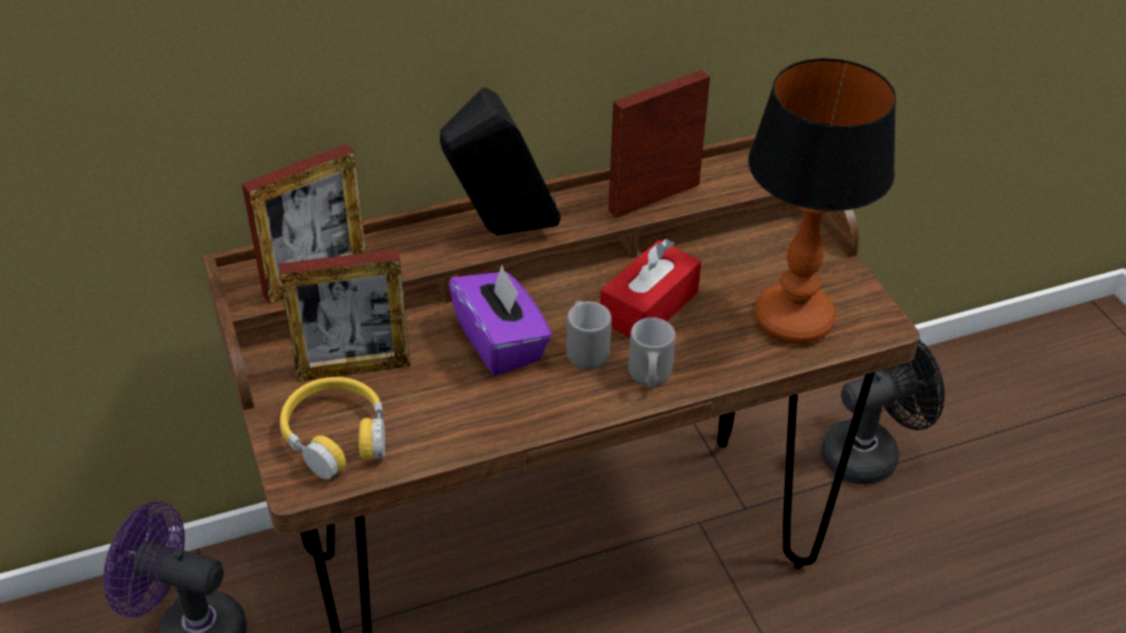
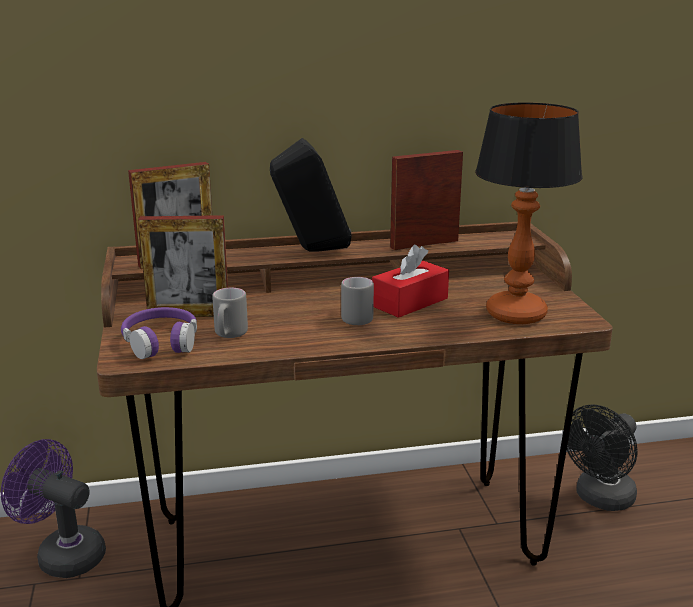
camera: 10 degrees right, 20 degrees down
yellow headphones [280,377,385,480] -> purple headphones [121,307,197,359]
purple tissue box [449,265,552,376] -> none
grey mug [628,317,675,389] -> grey mug moved to [212,288,248,338]
black fan [821,339,945,485] -> black fan turned 150 degrees clockwise [567,404,638,511]

